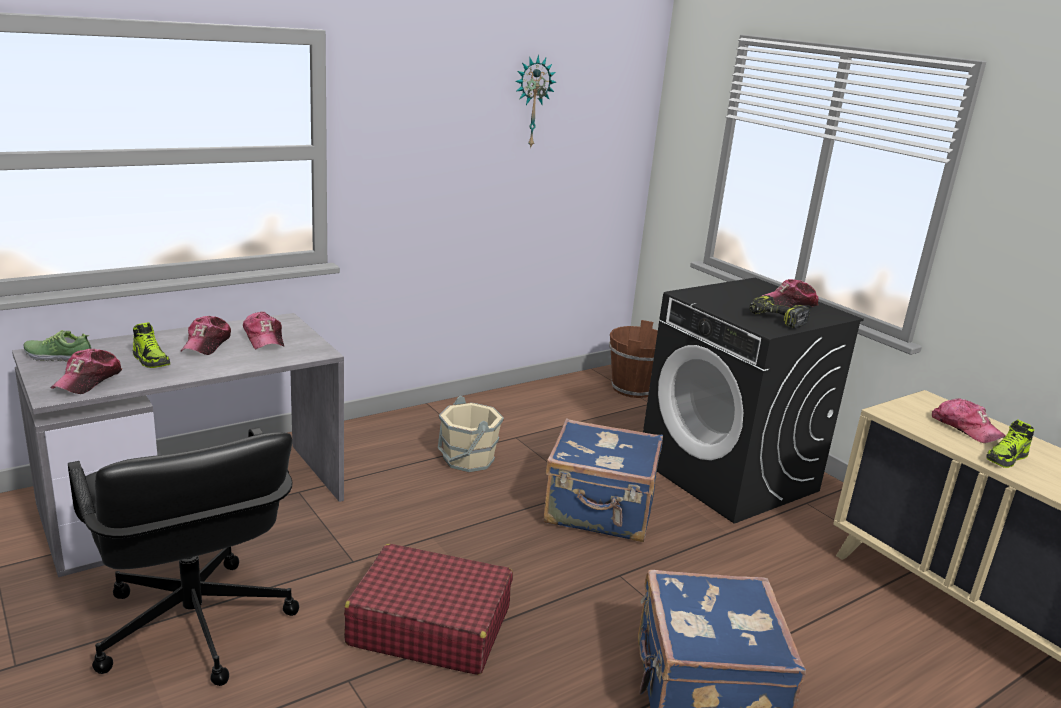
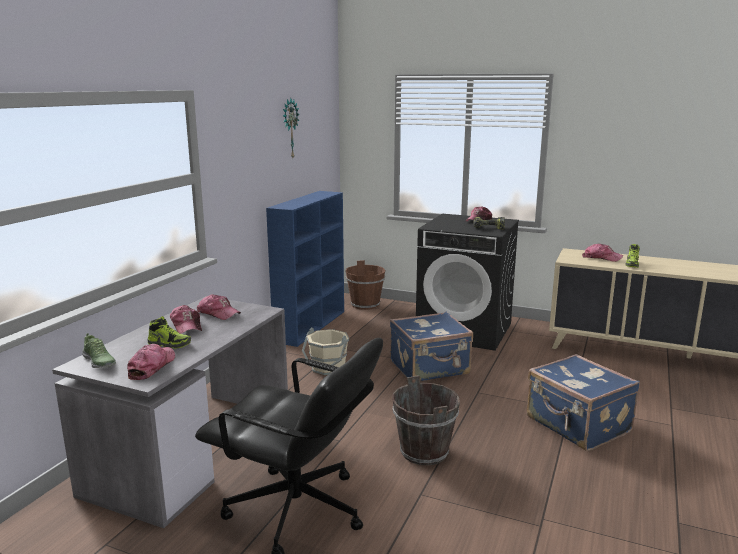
camera: 30 degrees left, 5 degrees down
shoe [23,330,92,362] -> shoe turned 105 degrees counterclockwise [82,333,116,368]
cap [51,349,122,394] -> cap turned 150 degrees counterclockwise [127,344,175,380]
red suitcase [344,544,513,675] -> brown bucket [392,376,460,465]
none -> blue bookcase [266,191,344,347]

